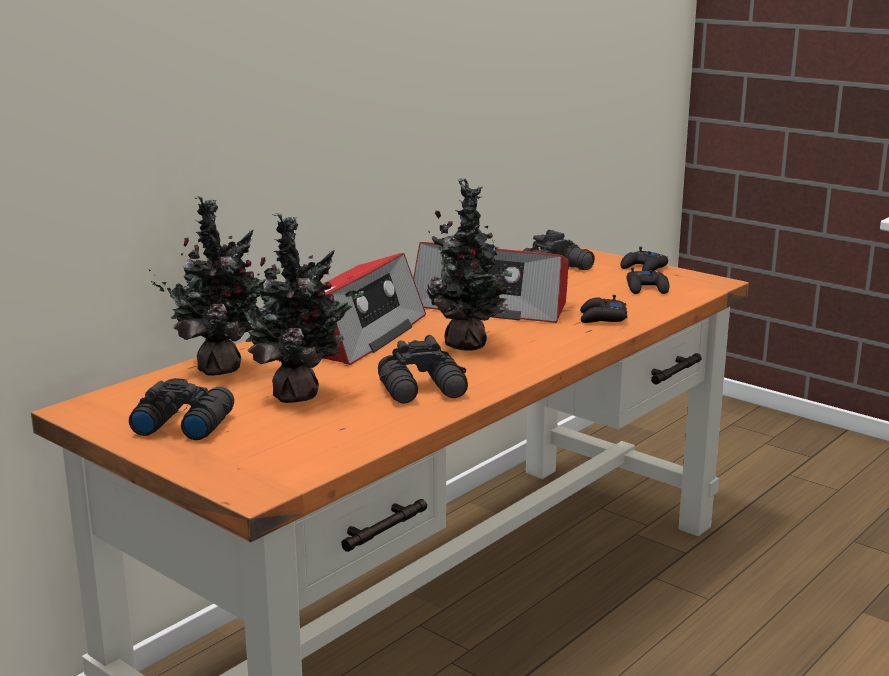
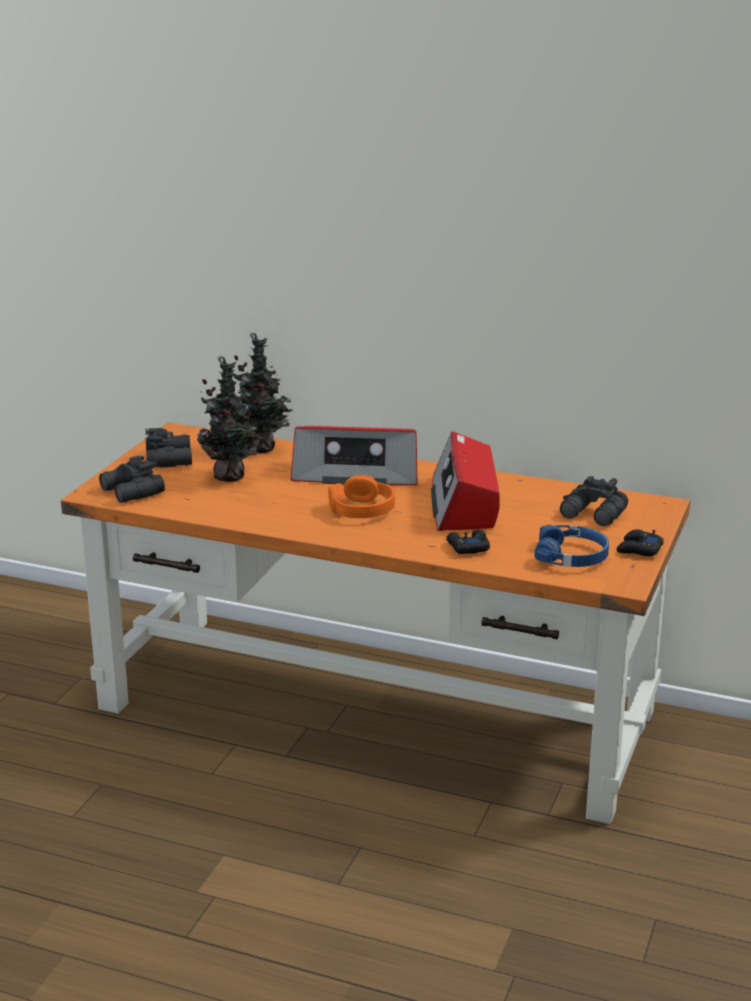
camera: 70 degrees right, 5 degrees up
black binoculars [378,335,468,404] -> black binoculars moved to [99,456,165,503]
potted plant [427,178,514,351] -> orange headphones [328,475,395,518]
black game controller [627,268,669,294] -> blue headphones [535,525,609,567]

